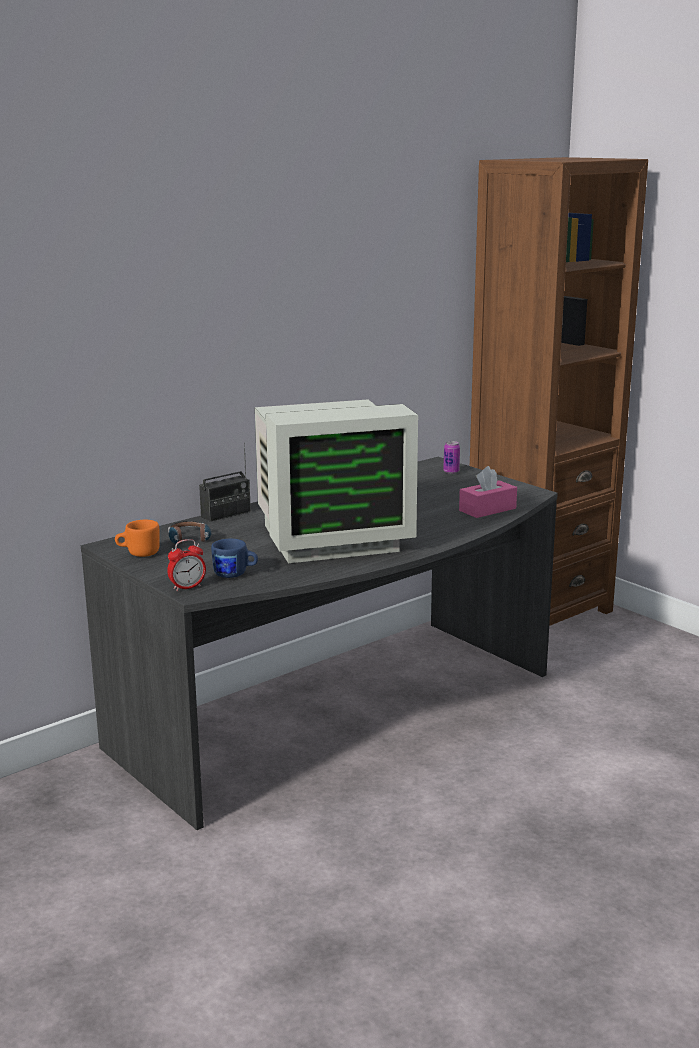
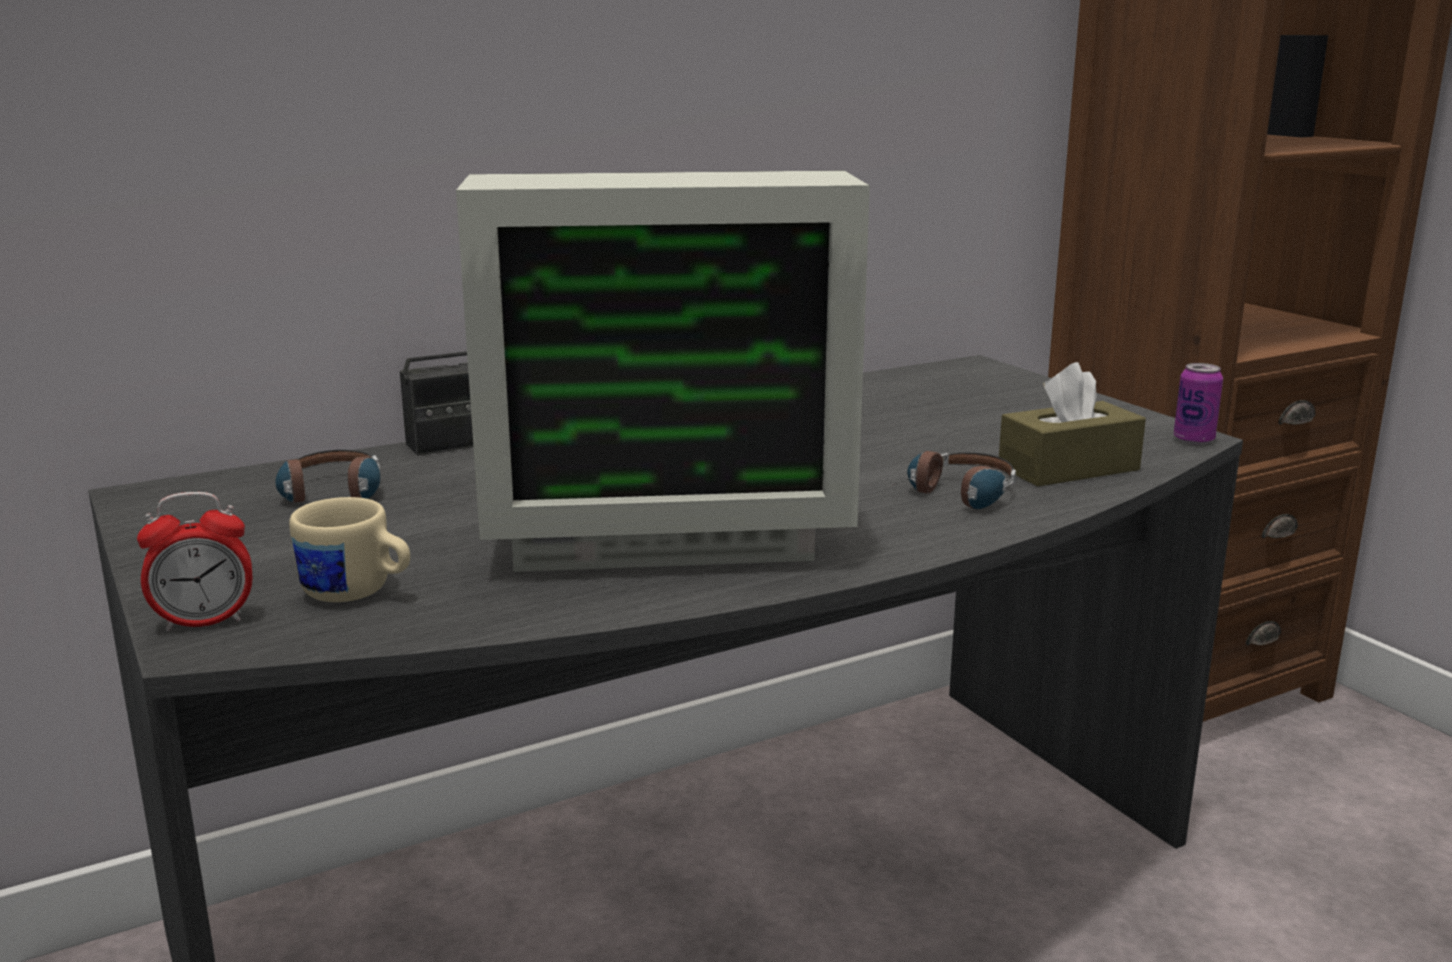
camera: 10 degrees right, 0 degrees up
orange mug [115,520,160,557] -> none
blue mug [211,539,258,578] -> beige mug [289,497,410,602]
can [443,441,460,474] -> can moved to [1174,363,1223,445]
pink tissue box [459,466,517,518] -> brown tissue box [999,362,1146,487]
none -> headphones [887,451,1016,509]

